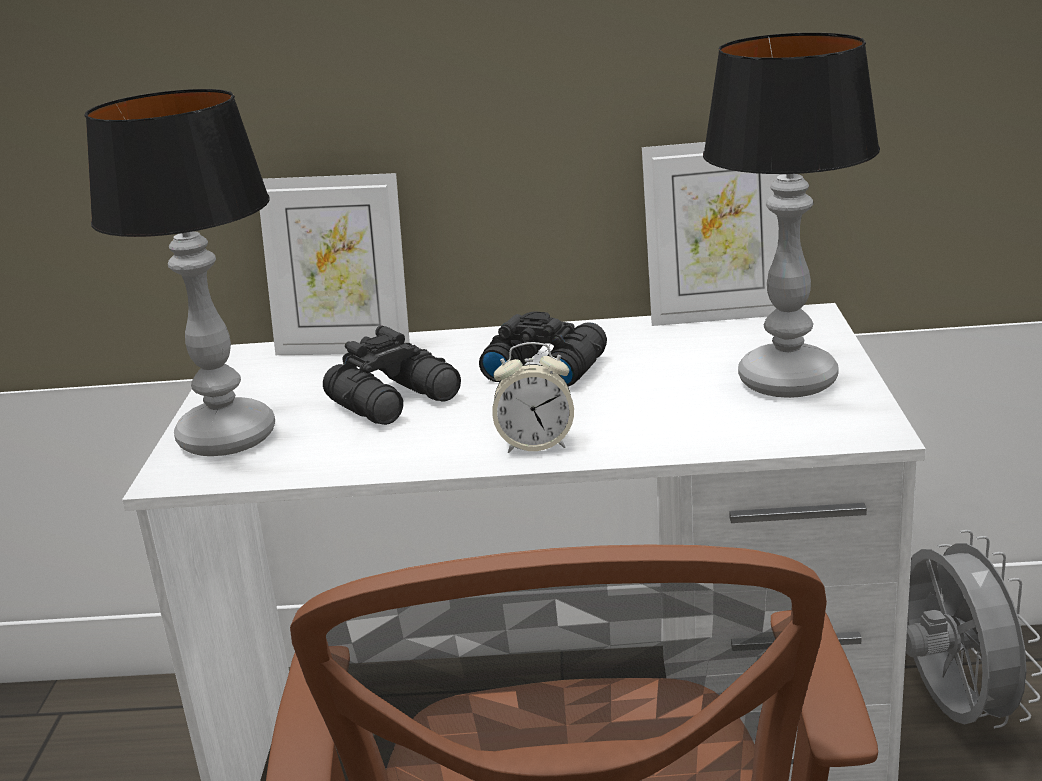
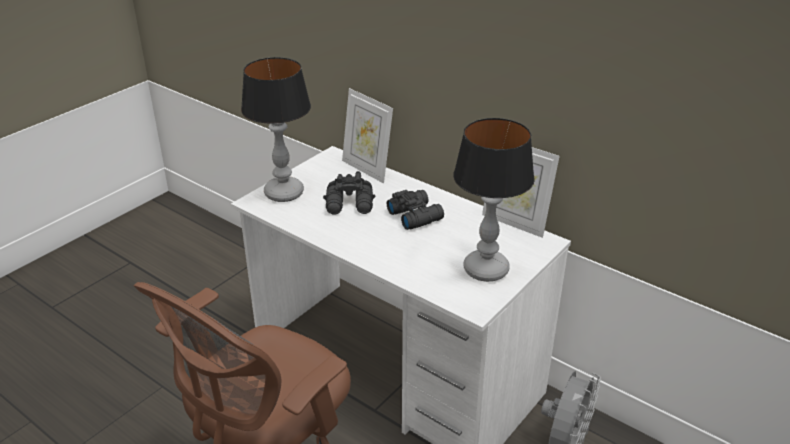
camera: 35 degrees right, 10 degrees up
alarm clock [492,342,574,453] -> none

